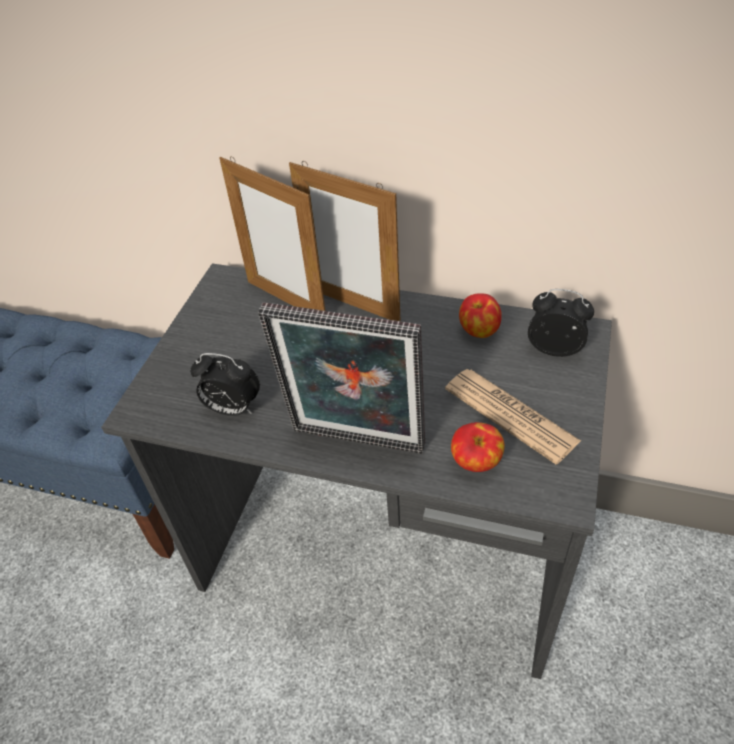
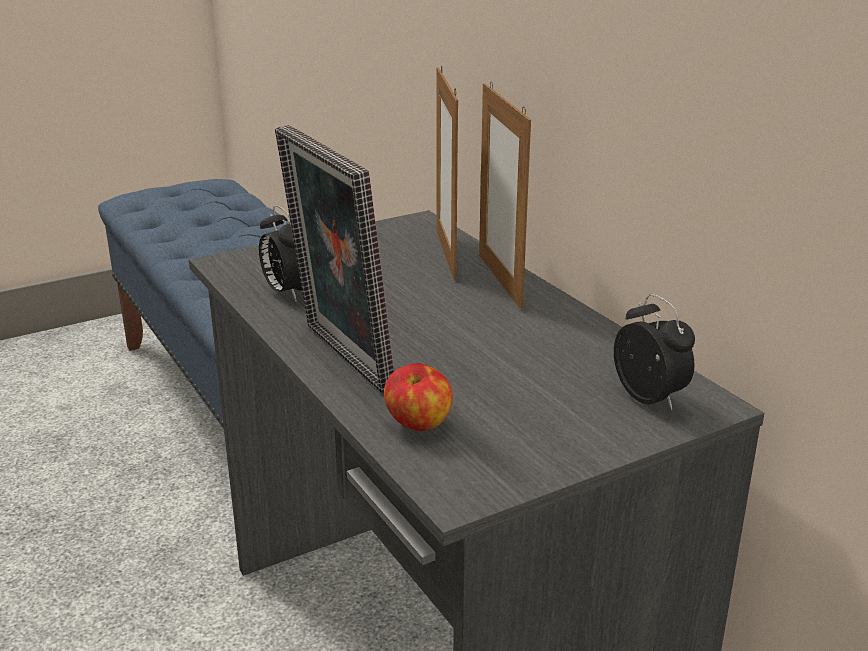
camera: 40 degrees right, 20 degrees down
newspaper [445,369,581,464] -> none
apple [459,293,502,338] -> none

